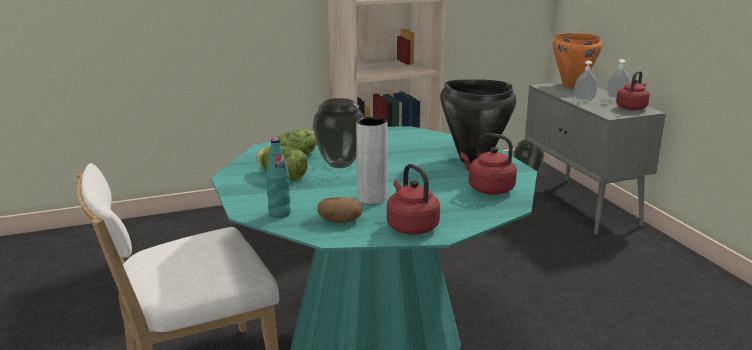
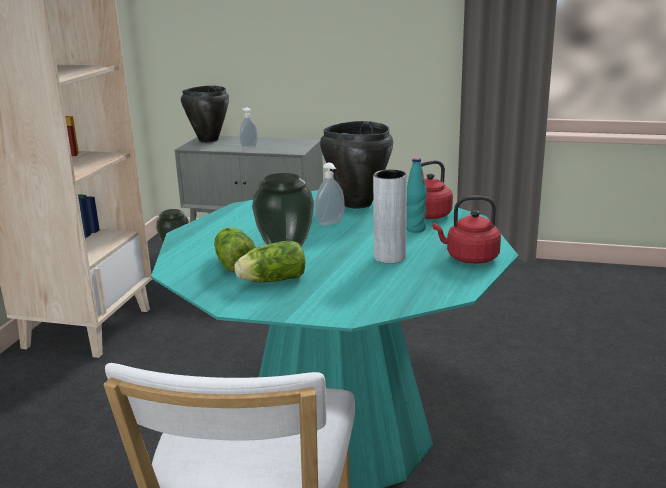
camera: 55 degrees left, 0 degrees up
turquoise bottle [266,138,291,218] -> turquoise bottle moved to [406,158,427,233]
potato [317,197,363,223] -> none
orange cooking pot [553,33,602,88] -> black cooking pot [181,85,229,142]
soap dispenser [607,59,630,99] -> soap dispenser moved to [315,163,345,226]
red kettle [616,71,650,110] -> none

